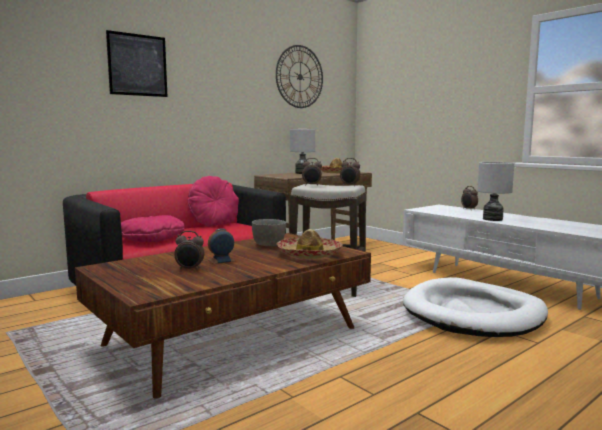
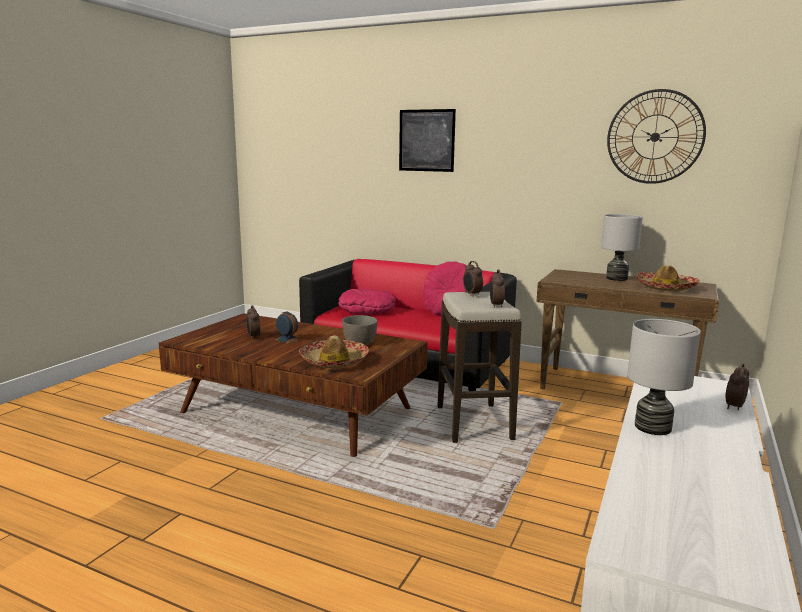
camera: 65 degrees right, 5 degrees up
white dog bed [403,277,548,337] -> none

